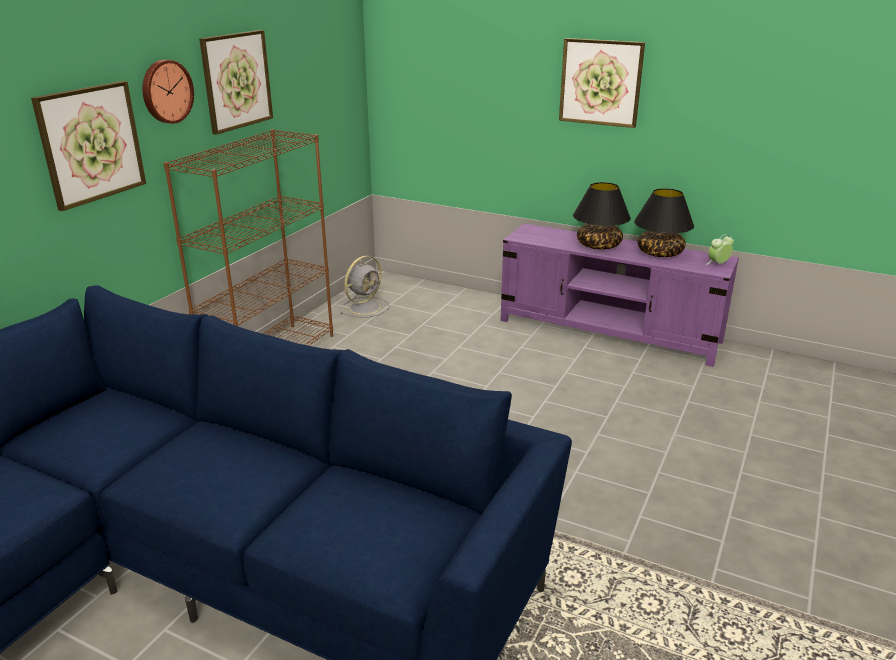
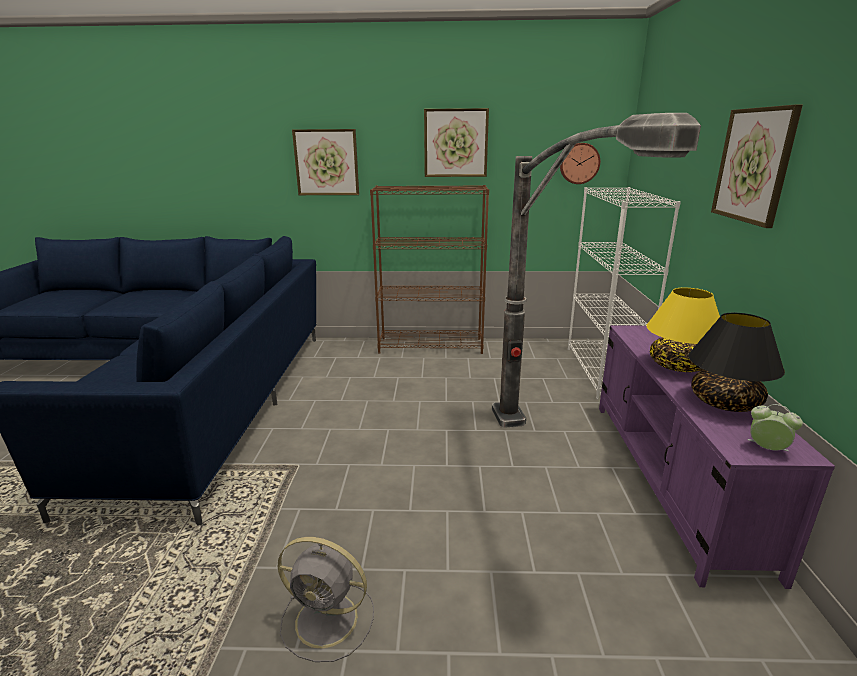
camera: 65 degrees right, 5 degrees down
wall clock [142,60,194,124] -> wall clock moved to [560,143,600,184]
grey fan [340,256,390,318] -> grey fan moved to [278,537,374,662]
black table lamp [573,182,631,249] -> yellow table lamp [646,288,720,372]
none -> floor lamp [492,113,701,428]
none -> white bookcase [568,187,681,399]

